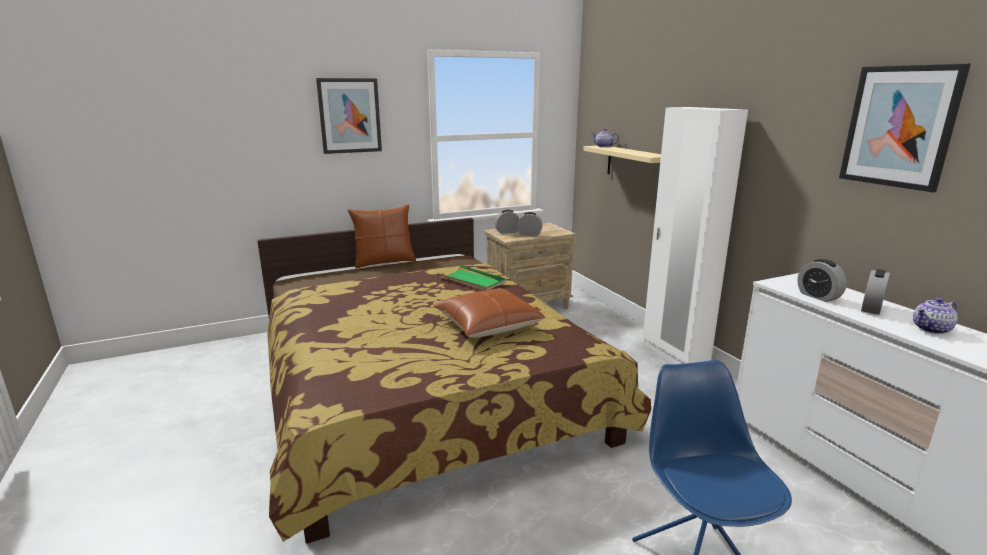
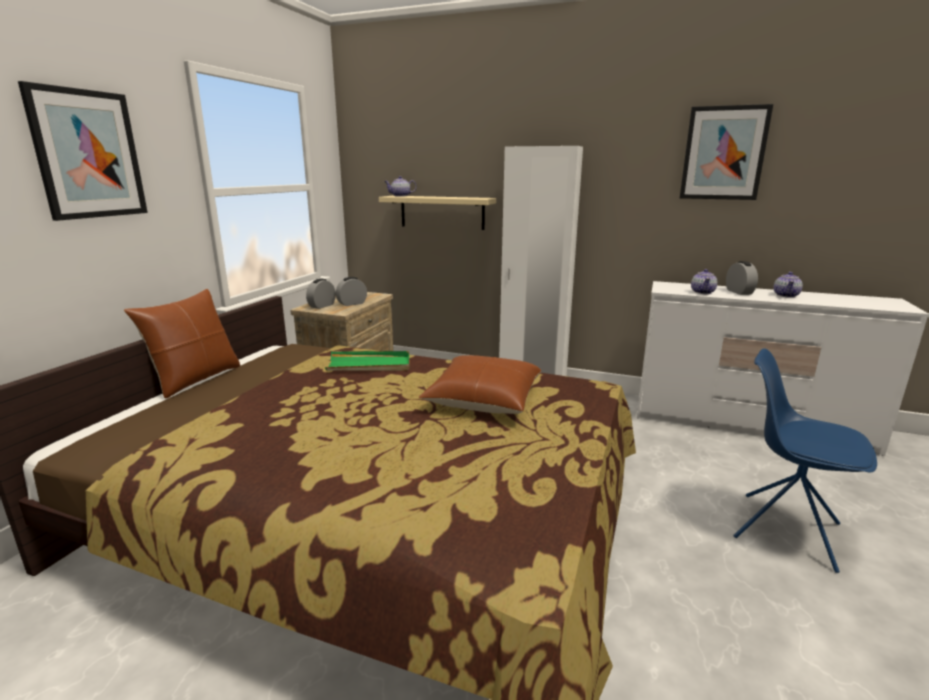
camera: 45 degrees left, 0 degrees up
alarm clock [797,259,847,302] -> teapot [691,269,717,294]

